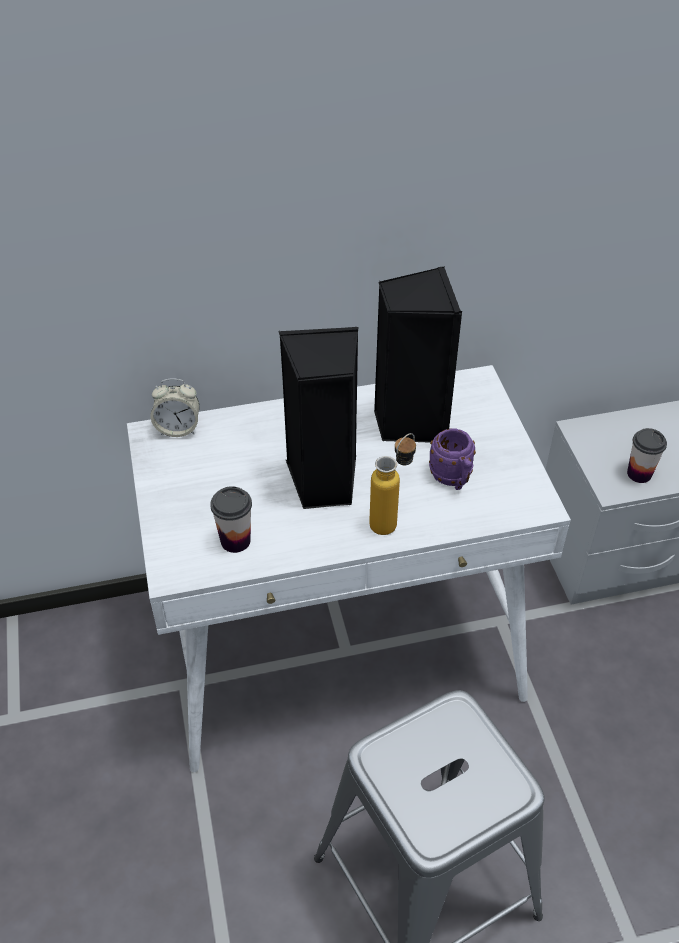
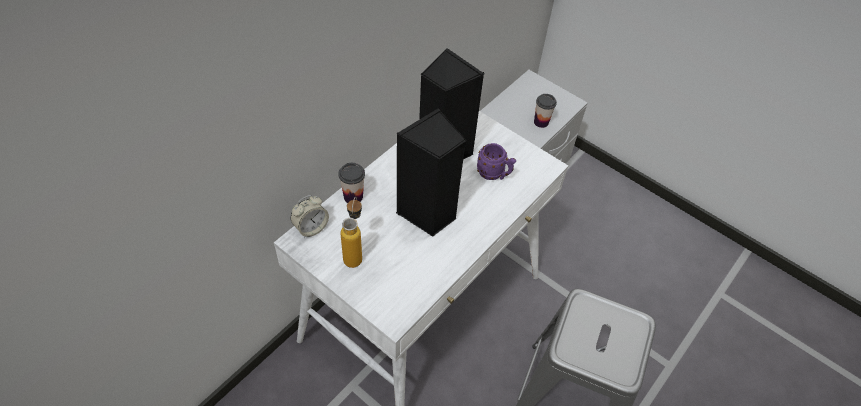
camera: 40 degrees left, 5 degrees up
cup [210,487,252,553] -> cup moved to [338,163,365,203]
bottle [369,433,416,535] -> bottle moved to [340,197,362,268]

